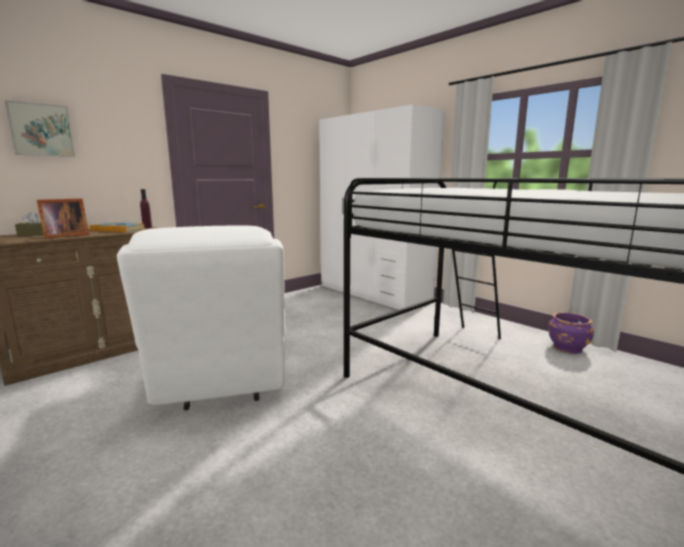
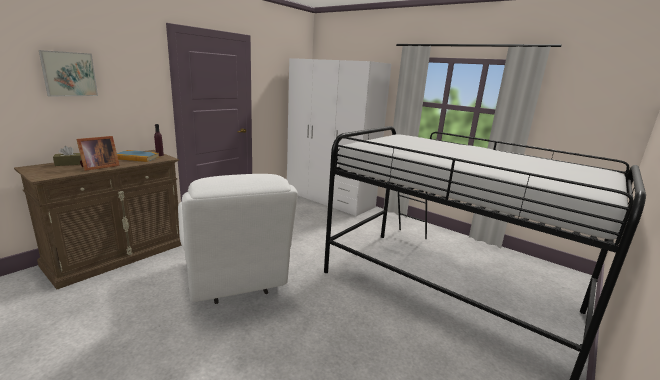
camera: 10 degrees left, 5 degrees up
purple planter [548,312,594,354] -> none

